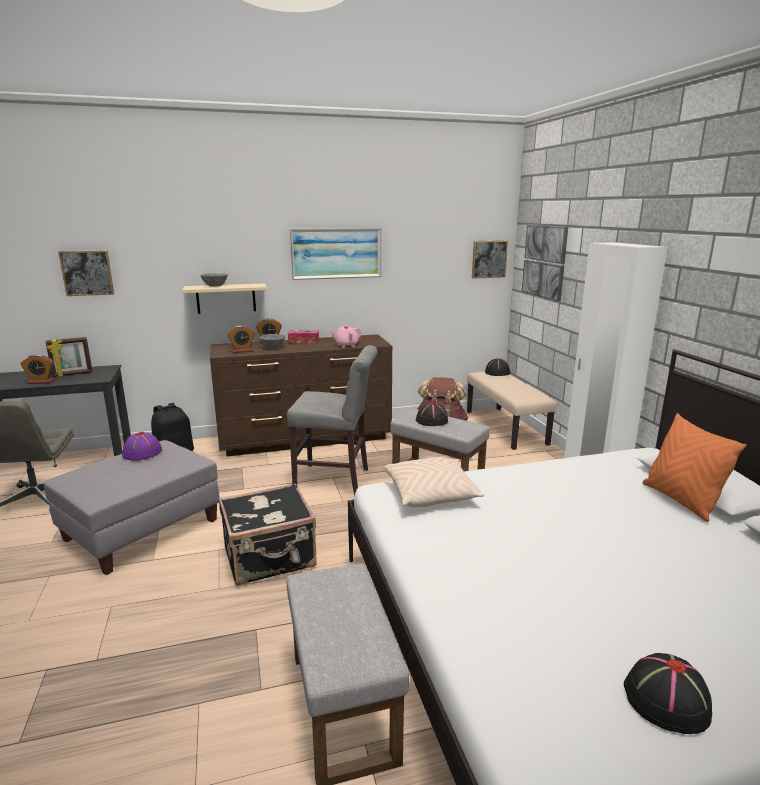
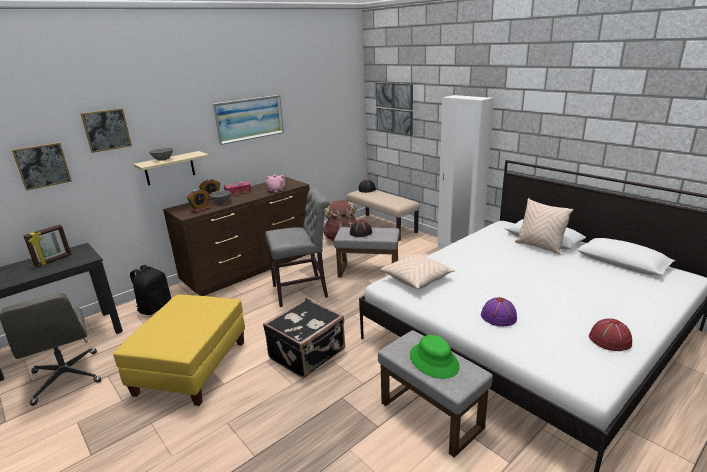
camera: 25 degrees left, 5 degrees up
alarm clock [20,354,55,384] -> none
grey ottoman [44,440,220,575] -> yellow ottoman [113,295,245,406]
purple hat [122,432,162,461] -> purple hat moved to [481,297,517,327]
picture [472,240,508,279] -> picture moved to [80,108,132,153]
black hat [624,653,712,734] -> red hat [589,319,632,351]
orange pillow [643,413,747,522] -> beige pillow [515,198,573,255]
none -> green hat [410,335,460,379]

